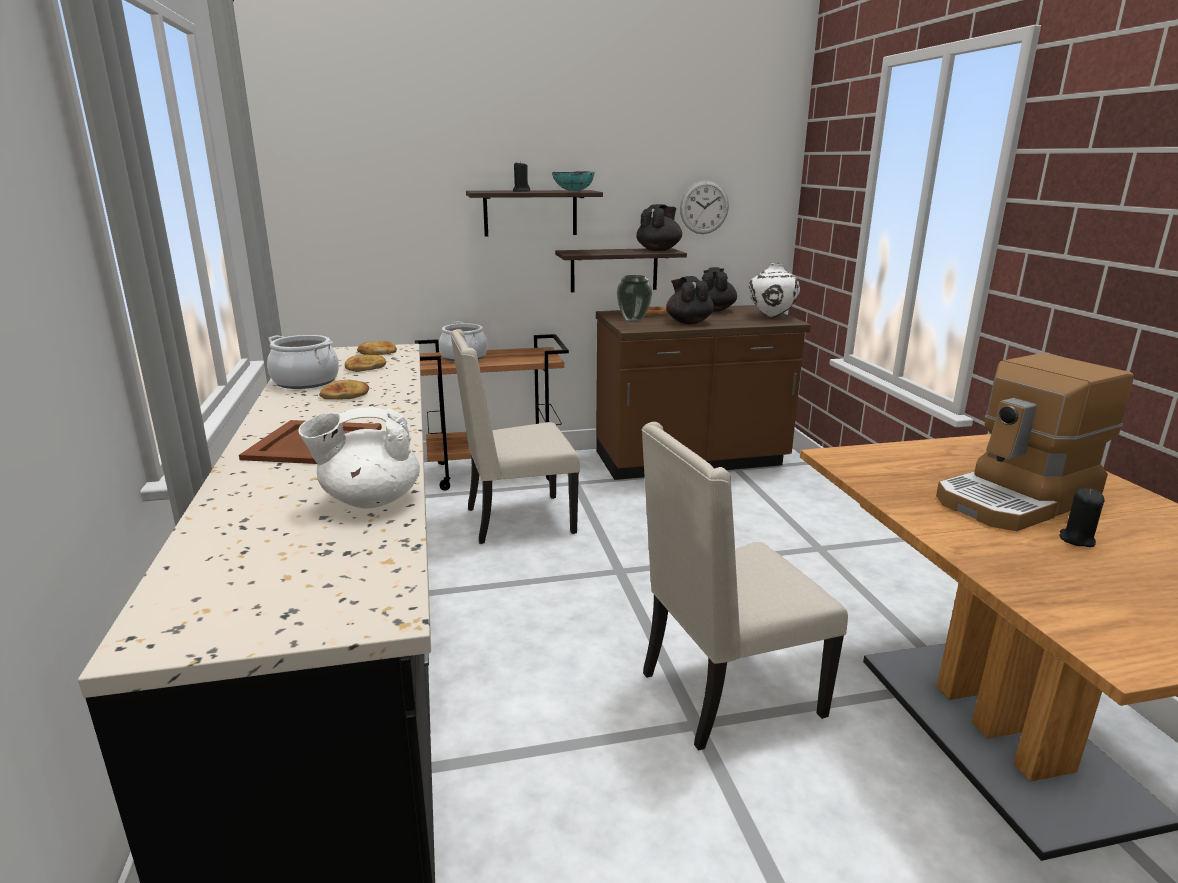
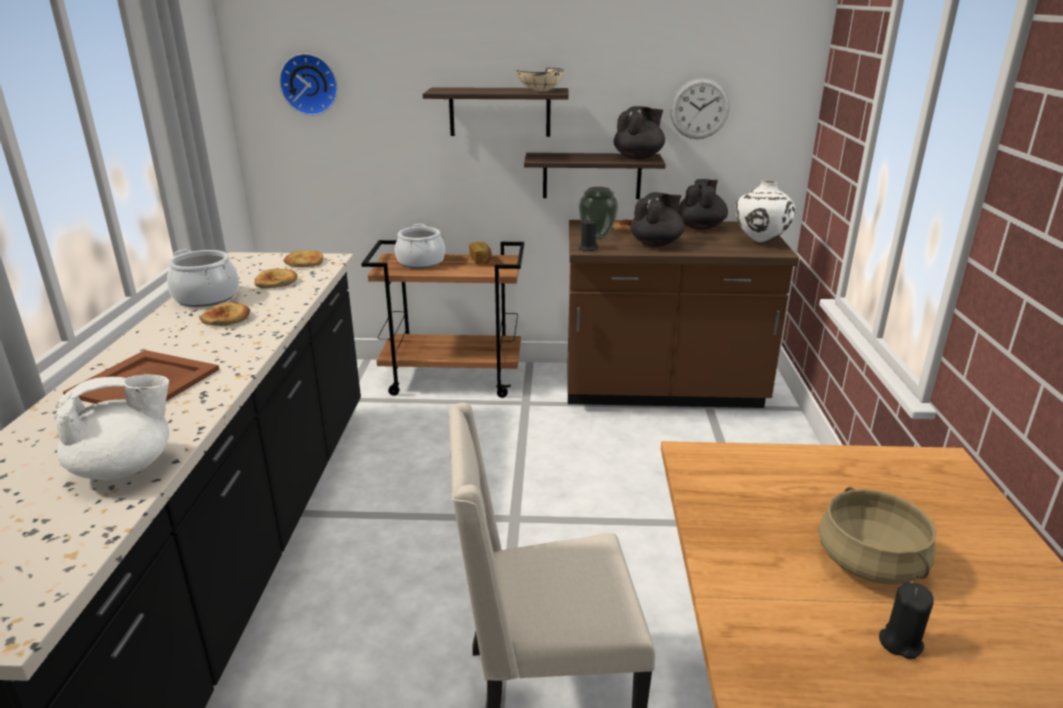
camera: 15 degrees right, 5 degrees up
white teapot [299,407,420,508] -> white teapot turned 150 degrees clockwise [54,374,169,480]
beige chair [450,329,580,544] -> none
black candle [513,161,530,192] -> black candle moved to [579,219,598,252]
turquoise bowl [552,171,595,191] -> beige bowl [517,68,564,91]
black teapot [666,276,714,324] -> black teapot turned 45 degrees clockwise [630,192,684,247]
coffee machine [936,353,1134,531] -> beige cooking pot [818,487,937,584]
none -> wall clock [279,53,338,116]
none -> bread [469,242,492,265]

